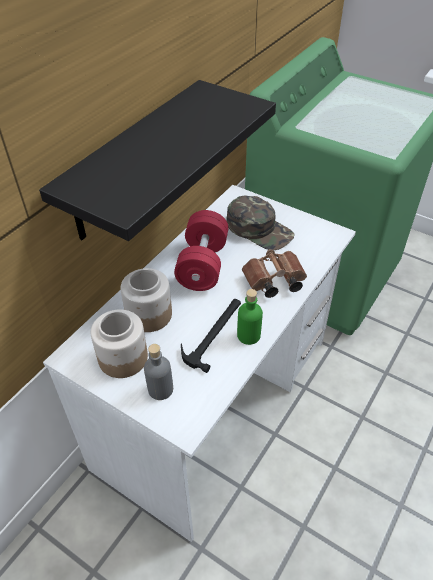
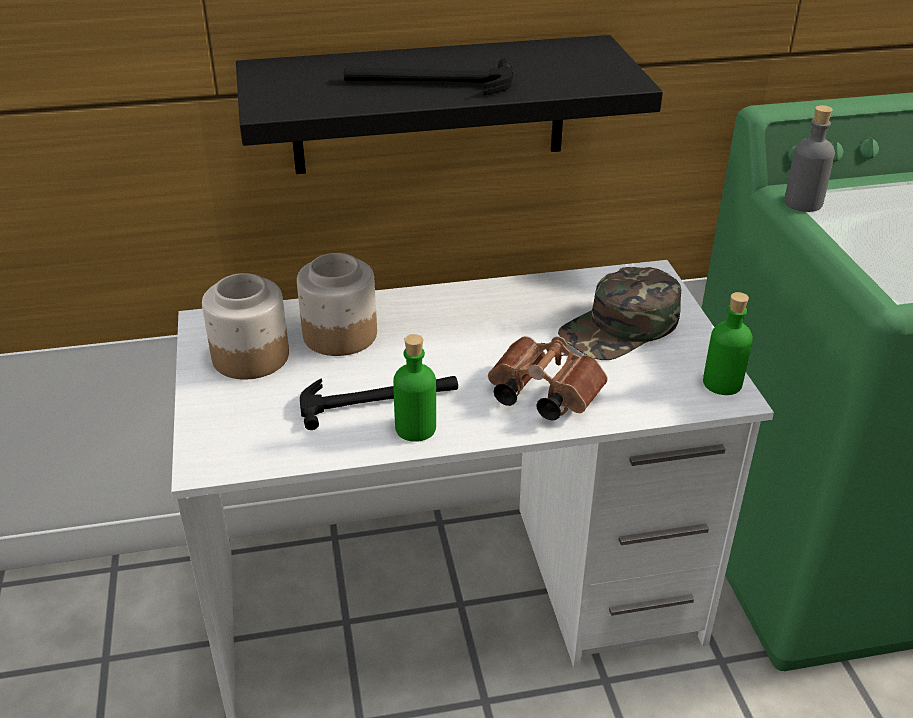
camera: 45 degrees right, 10 degrees down
grey bottle [144,344,173,400] -> grey bottle moved to [784,105,835,212]
red dumbbell [174,210,228,291] -> none
green cap [227,195,294,250] -> green cap turned 60 degrees clockwise [558,267,681,360]
none -> hammer [344,58,513,96]
none -> green bottle [703,292,753,395]

